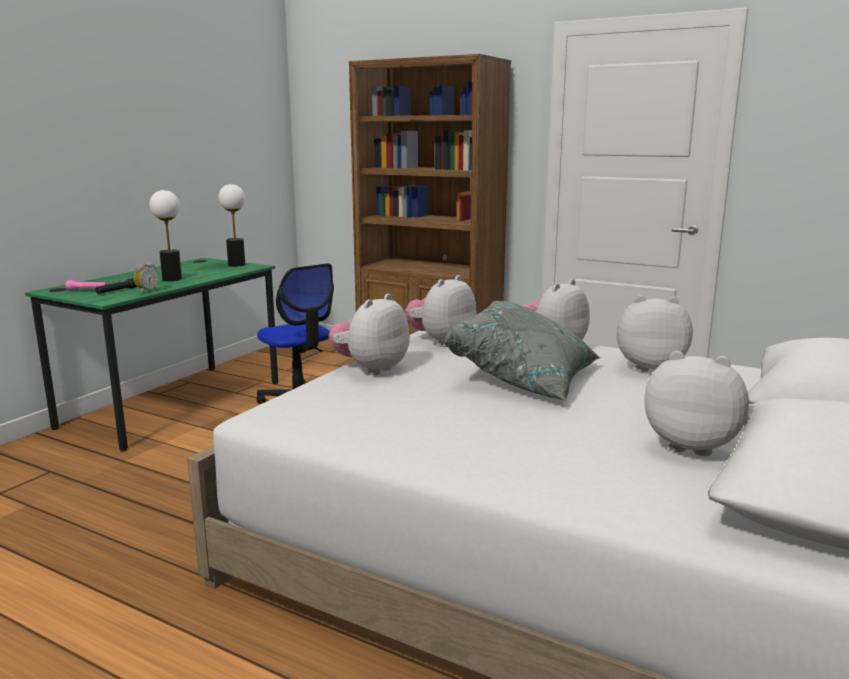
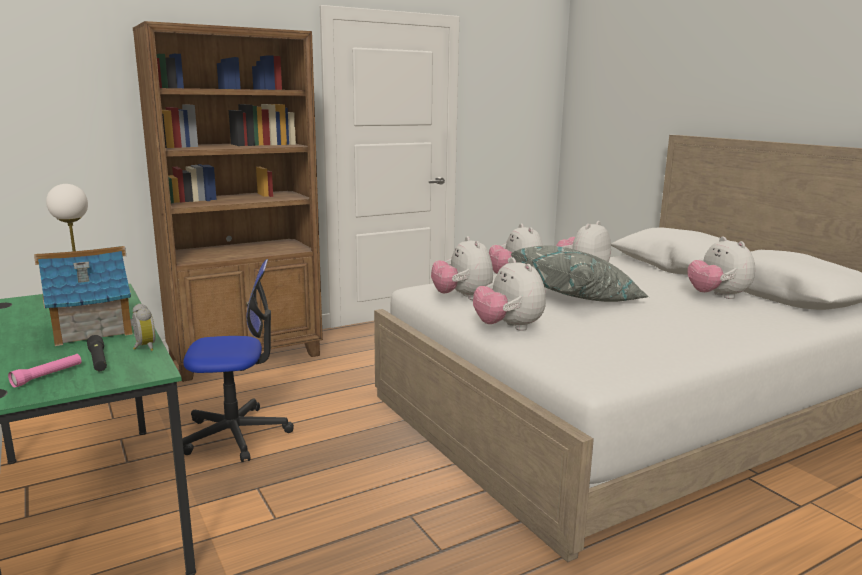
camera: 60 degrees left, 0 degrees up
table lamp [149,190,182,281] -> toy house [34,246,133,346]
plush toy [645,351,749,456] -> plush toy turned 75 degrees counterclockwise [687,237,755,299]

